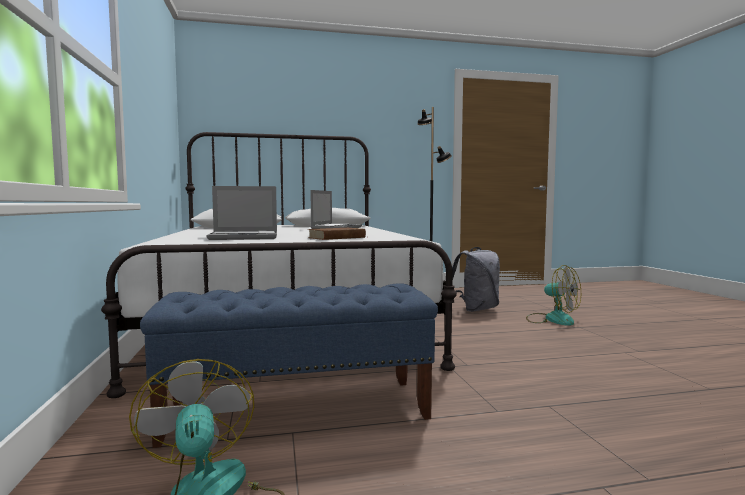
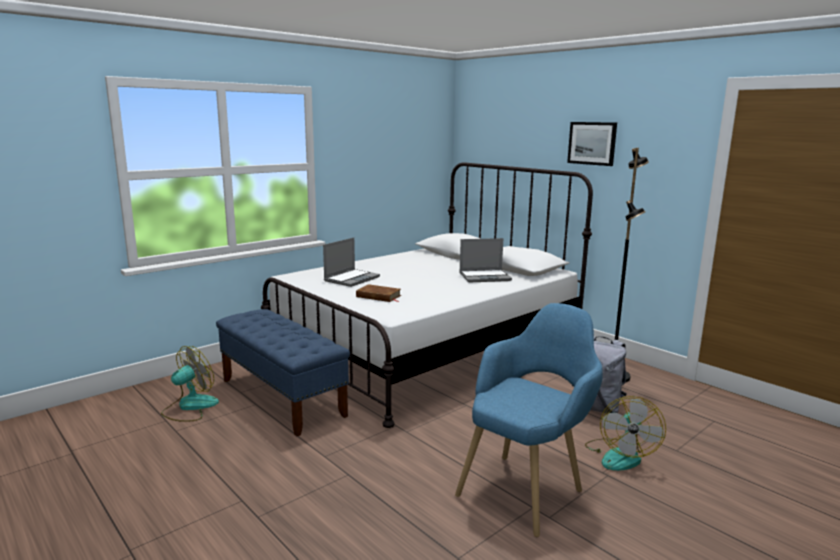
camera: 60 degrees right, 10 degrees up
laptop [206,186,277,240] -> laptop turned 105 degrees counterclockwise [323,238,380,287]
none -> blue armchair [455,303,603,537]
none -> picture [567,122,617,166]

